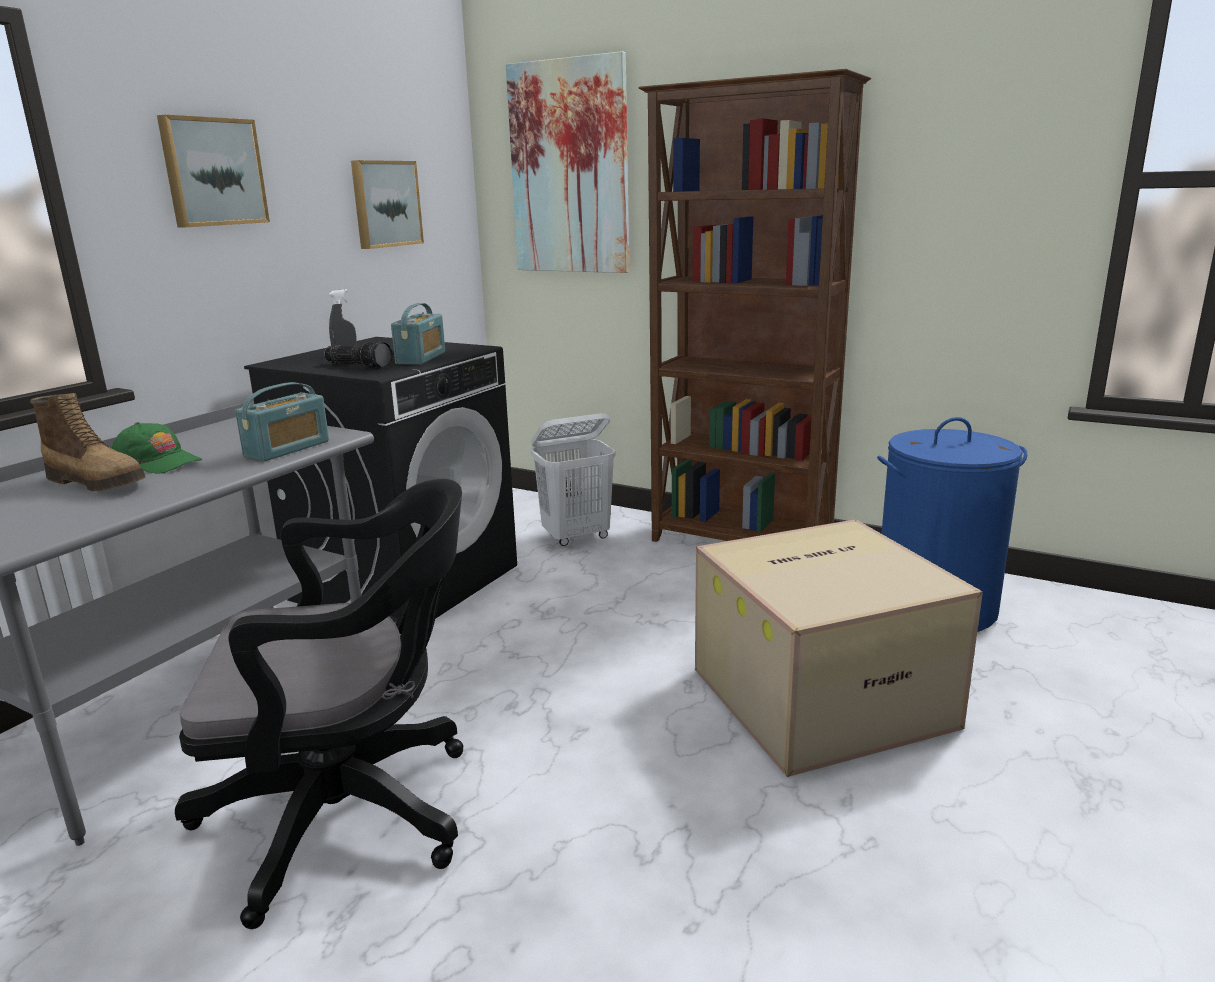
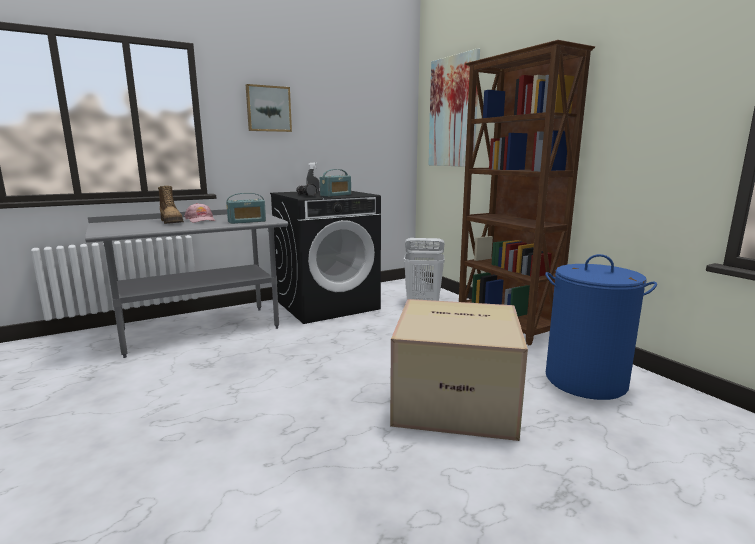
camera: 30 degrees right, 5 degrees down
green cap [112,422,202,474] -> pink cap [184,203,215,223]
black office chair [175,479,463,929] -> none
picture [351,160,424,249] -> none

